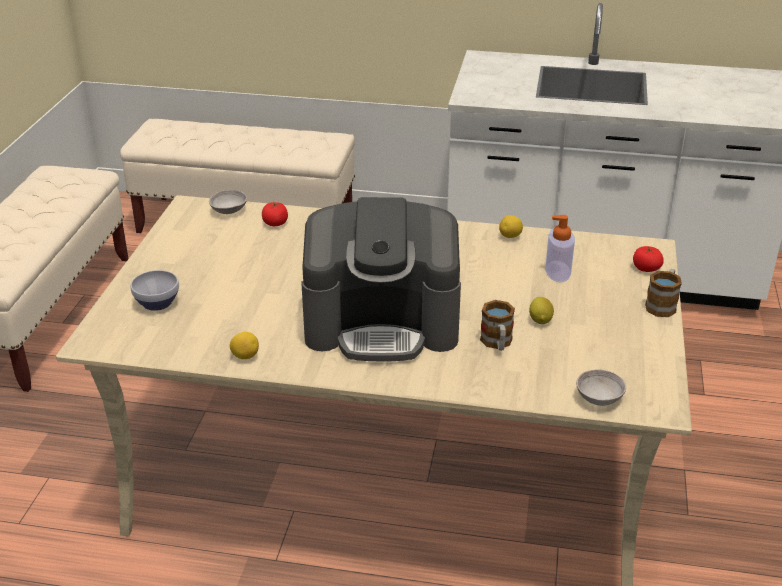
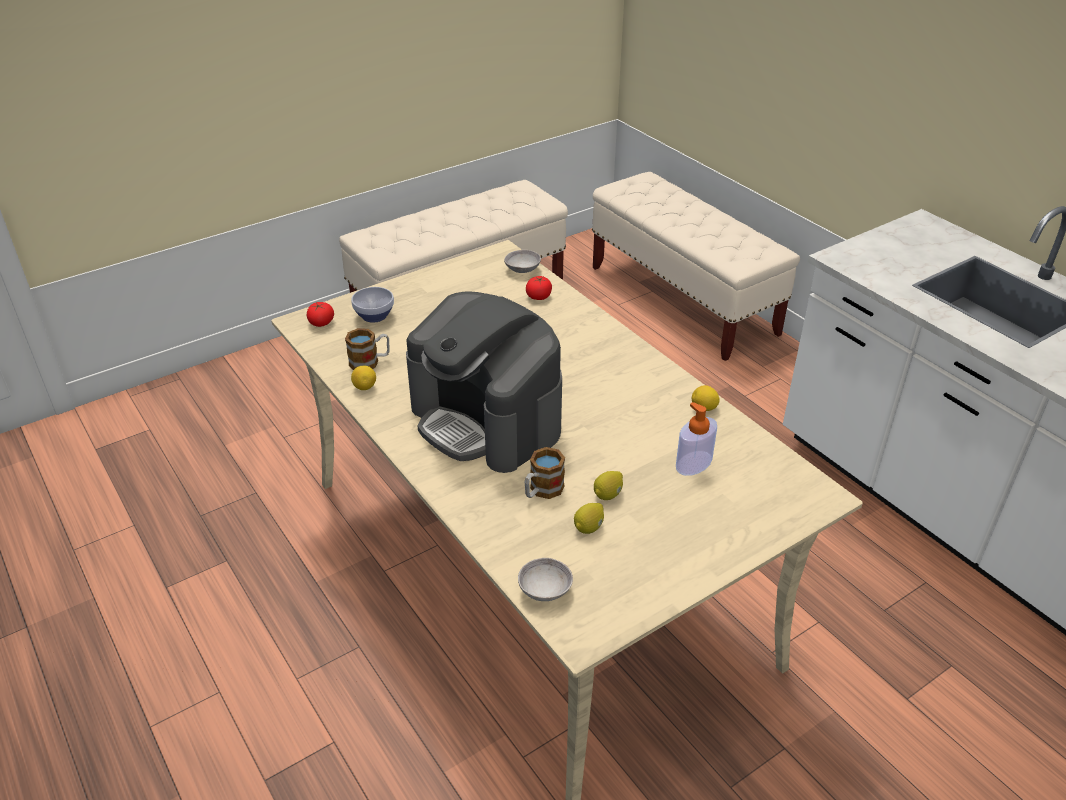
camera: 45 degrees right, 5 degrees up
tomato [633,246,664,272] -> tomato moved to [307,302,334,327]
mug [645,269,682,317] -> mug moved to [345,328,390,370]
none -> lemon [574,503,604,534]

